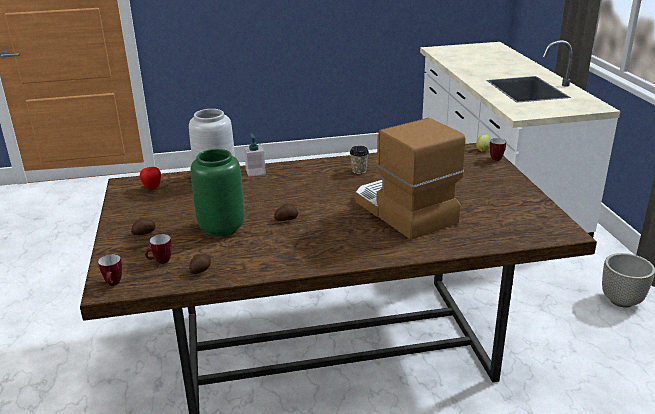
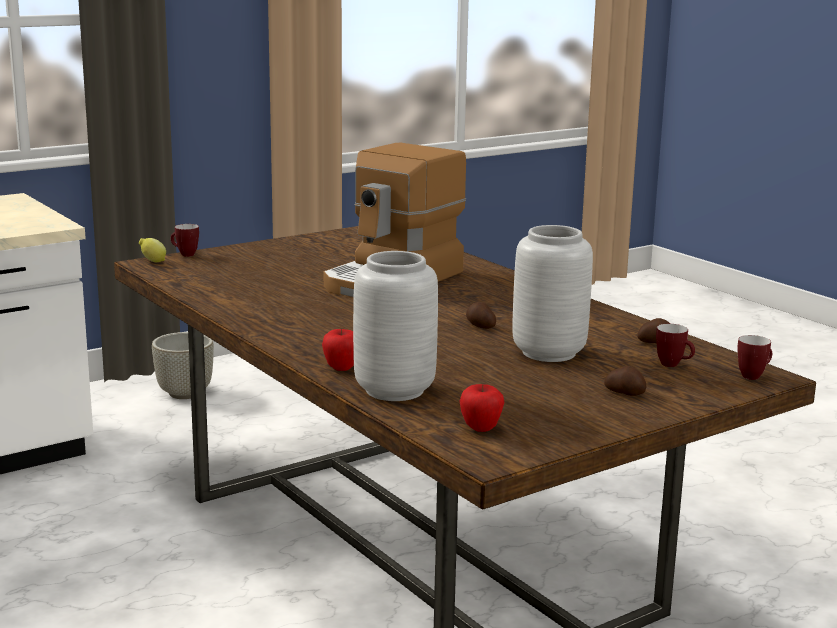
camera: 115 degrees left, 10 degrees down
green vase [191,149,245,237] -> grey vase [512,225,593,362]
soap dispenser [244,134,266,177] -> apple [322,329,354,371]
cup [350,146,369,174] -> none

